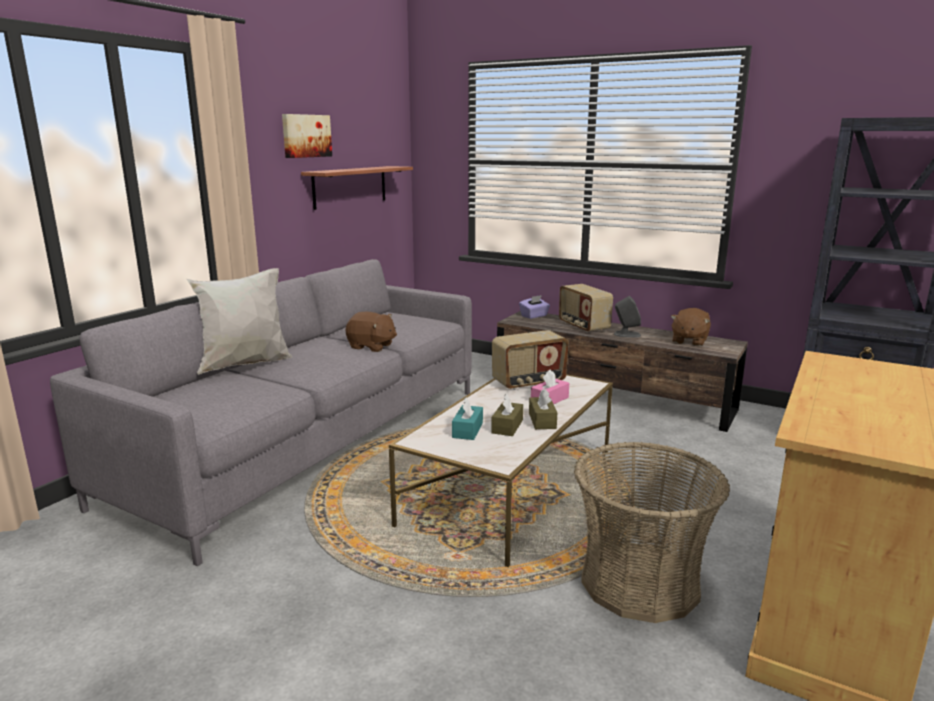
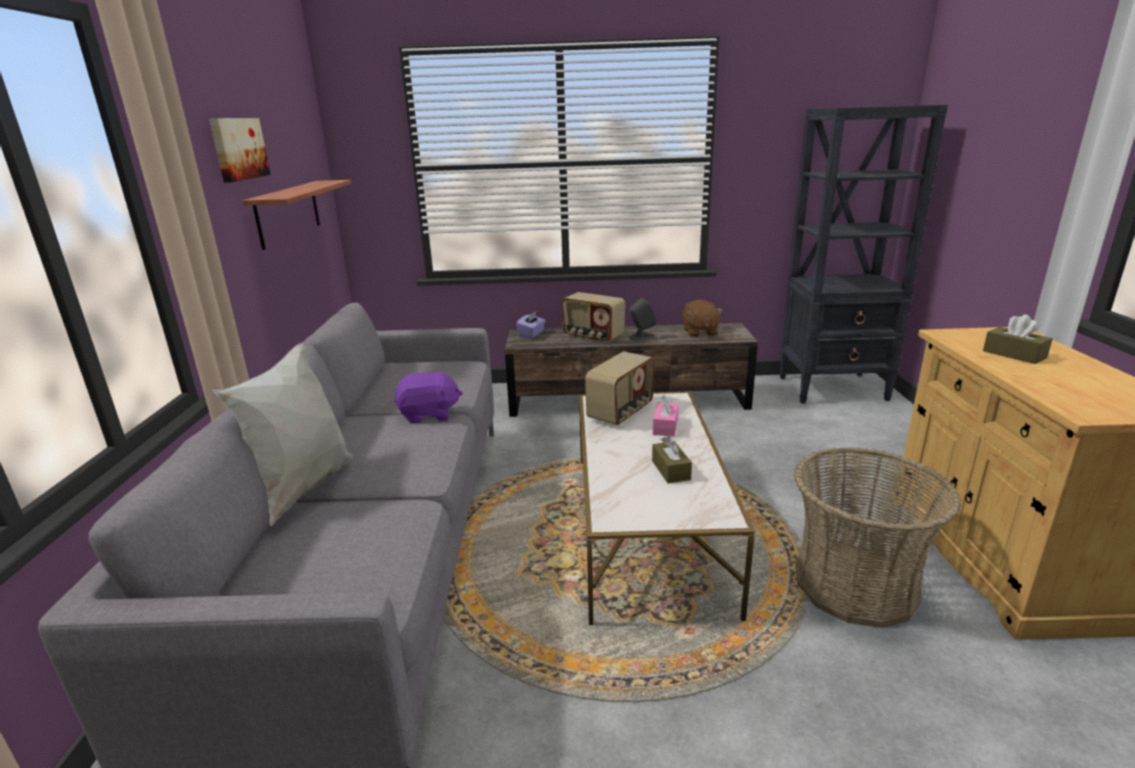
camera: 30 degrees left, 5 degrees up
brown plush toy [346,312,397,352] -> purple plush toy [394,370,463,423]
turquoise tissue box [452,397,483,440] -> none
brown tissue box [529,389,557,429] -> brown tissue box moved to [983,315,1052,364]

